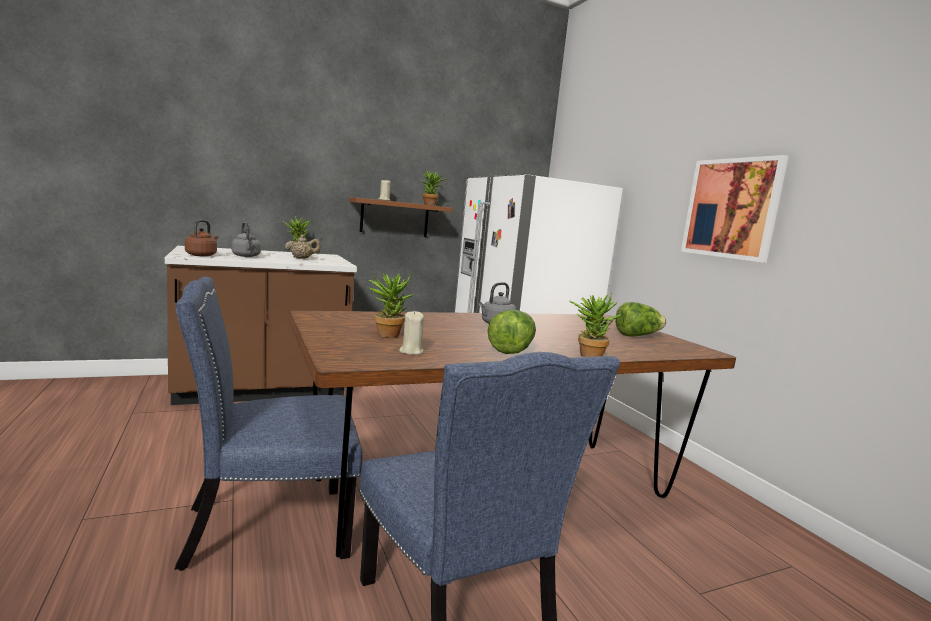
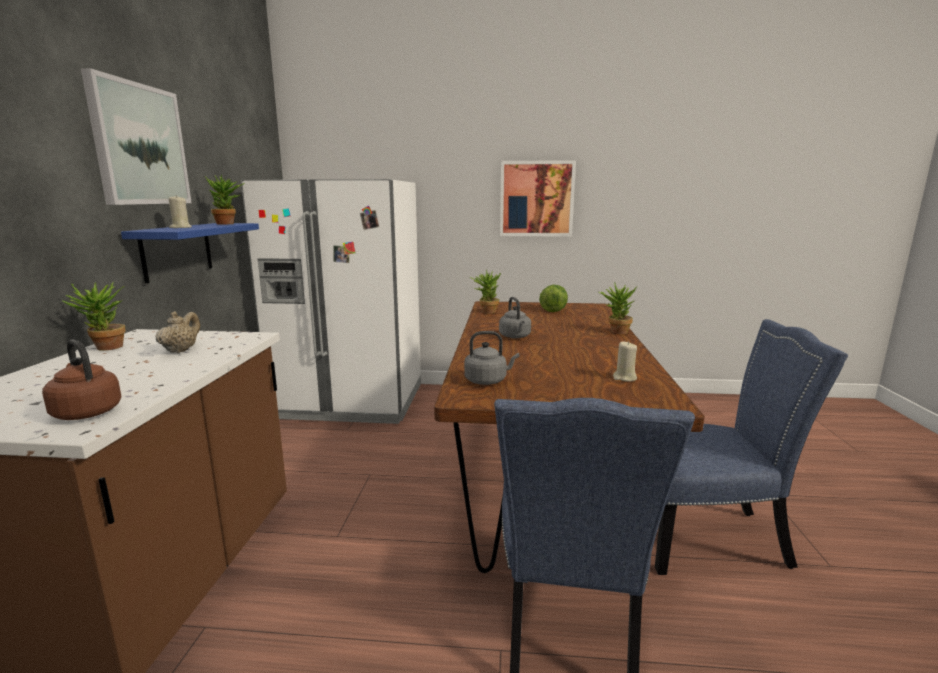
camera: 60 degrees left, 5 degrees up
grey kettle [231,222,261,257] -> grey kettle moved to [464,331,519,385]
brown shelf [349,197,452,237] -> blue shelf [121,223,259,284]
potted plant [367,273,414,338] -> potted plant moved to [470,269,501,314]
lettuce [487,309,536,354] -> none
none -> picture [81,68,192,205]

